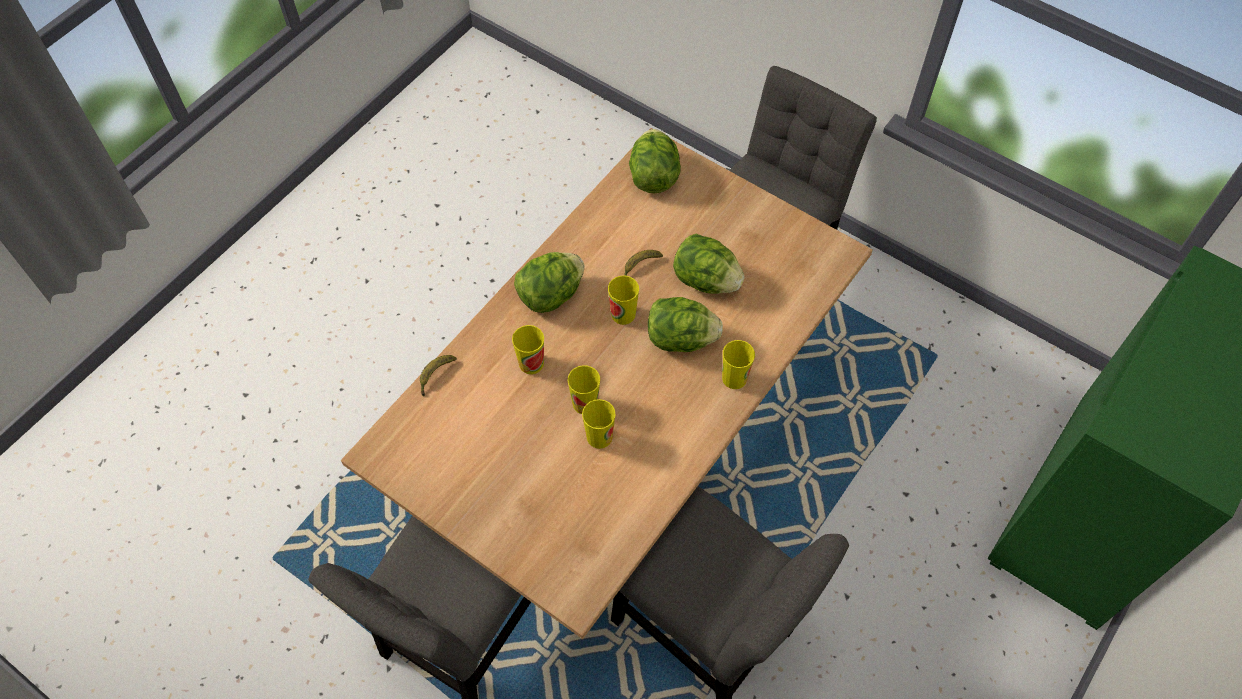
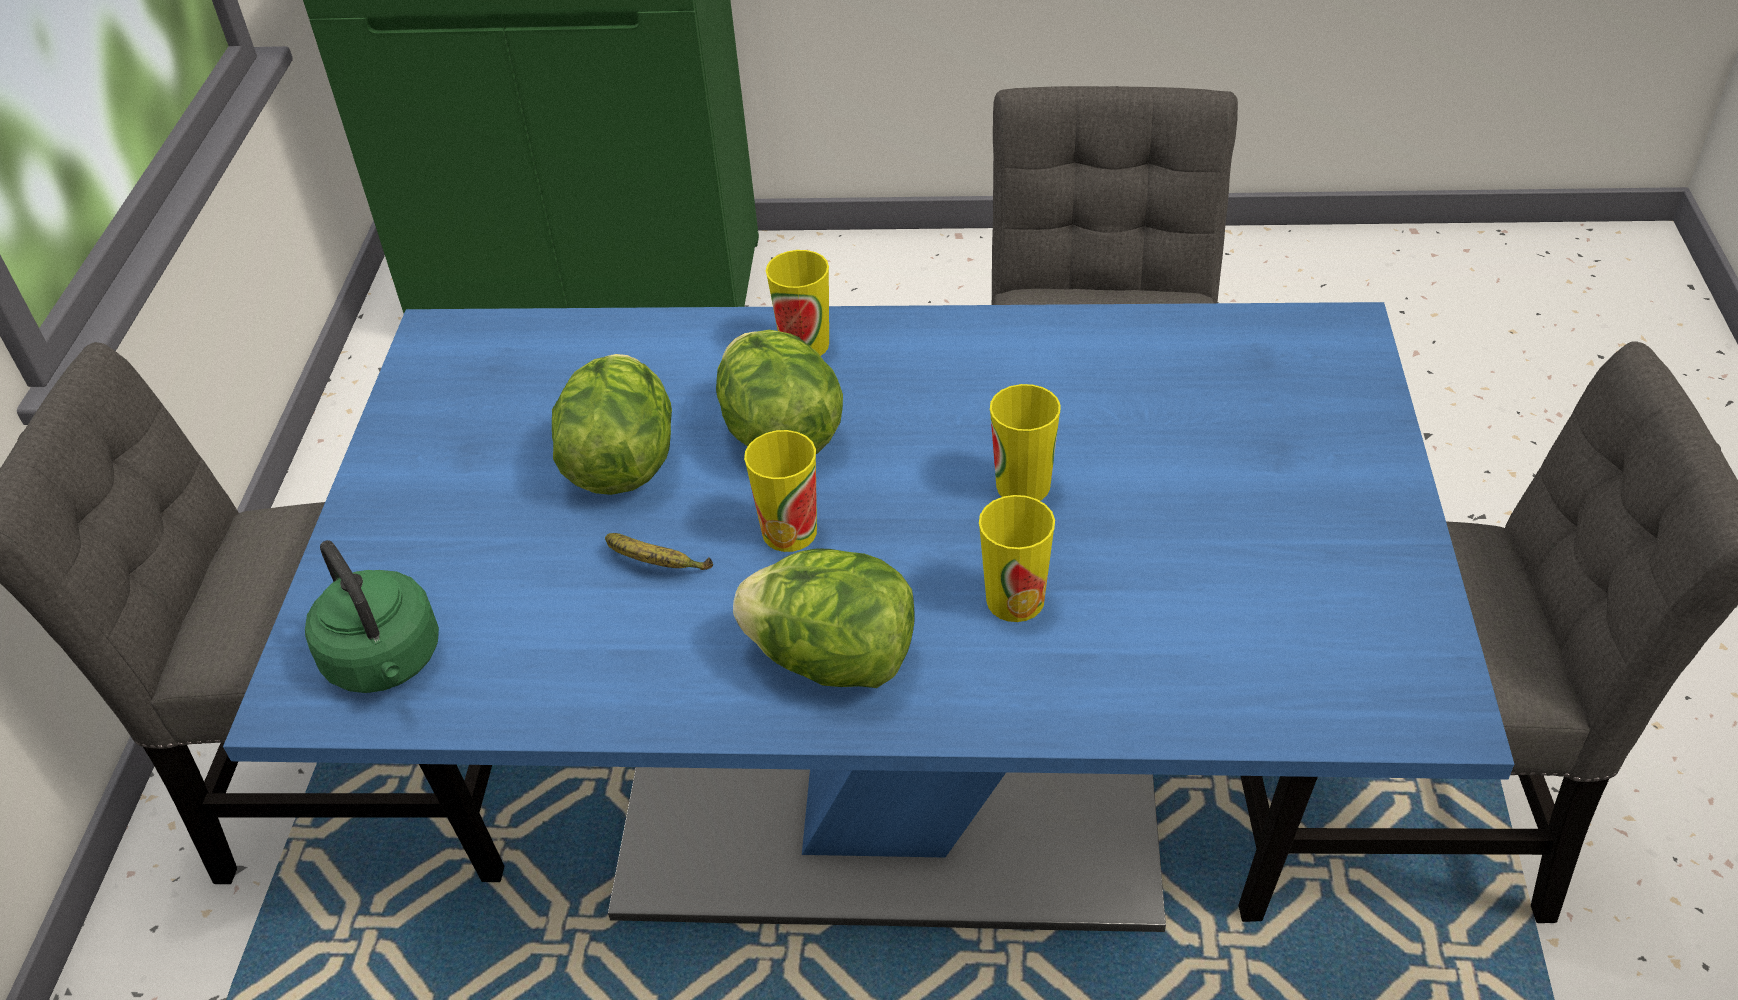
camera: 120 degrees left, 15 degrees down
brown dining table [341,128,873,639] -> blue dining table [223,302,1514,932]
banana [420,355,457,396] -> none
cup [582,399,616,449] -> none
lettuce [629,129,681,193] -> green kettle [305,540,439,693]

